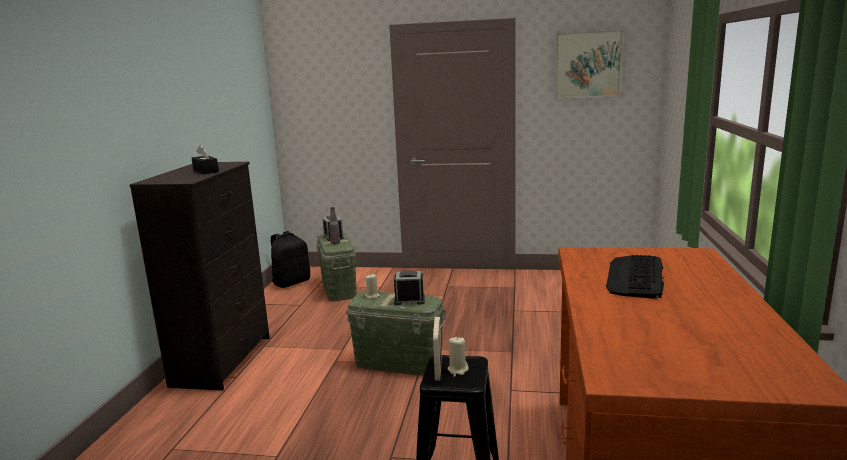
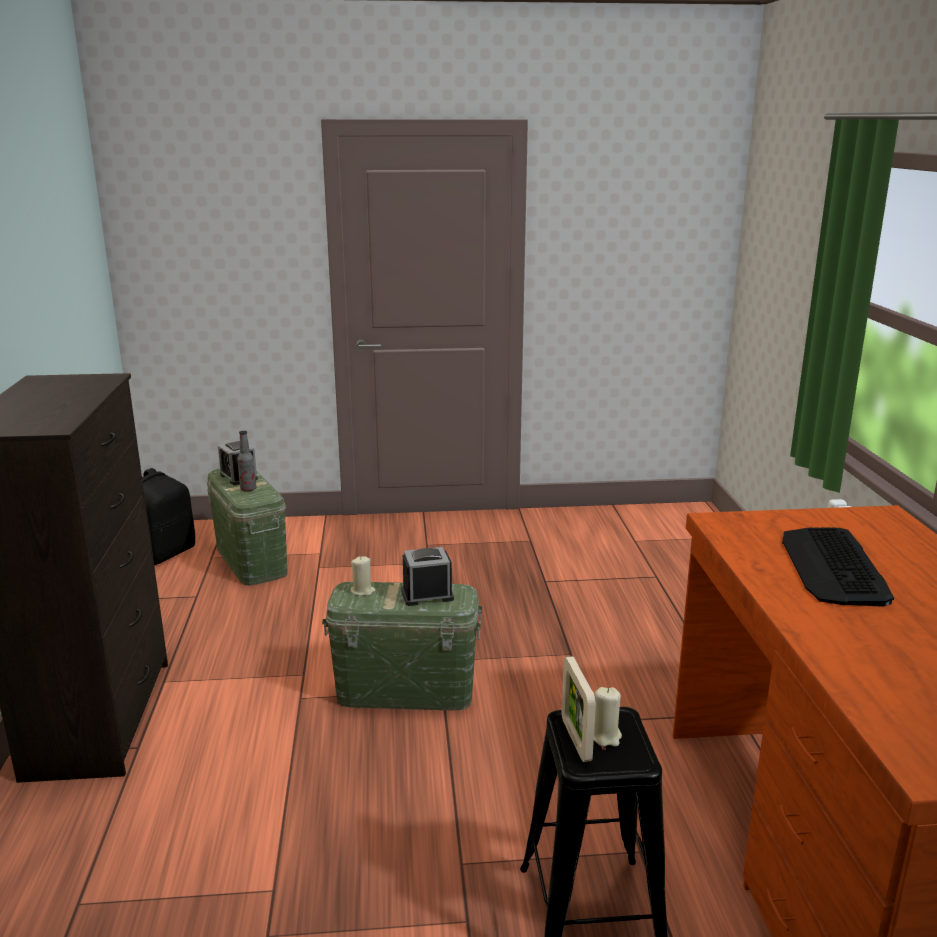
camera: 15 degrees left, 5 degrees up
black tissue box [192,145,219,174] -> none
picture [555,30,623,99] -> none

